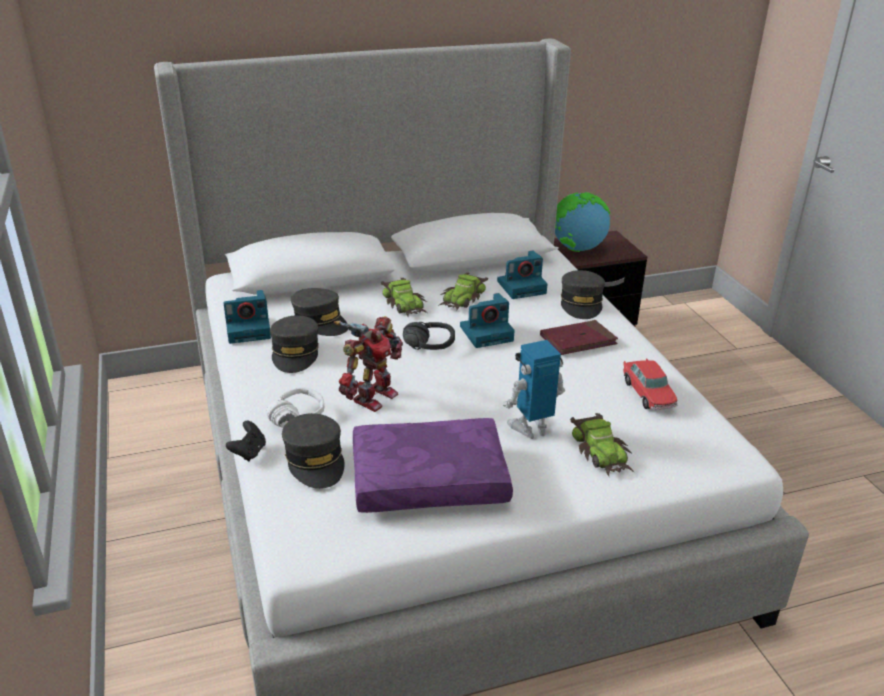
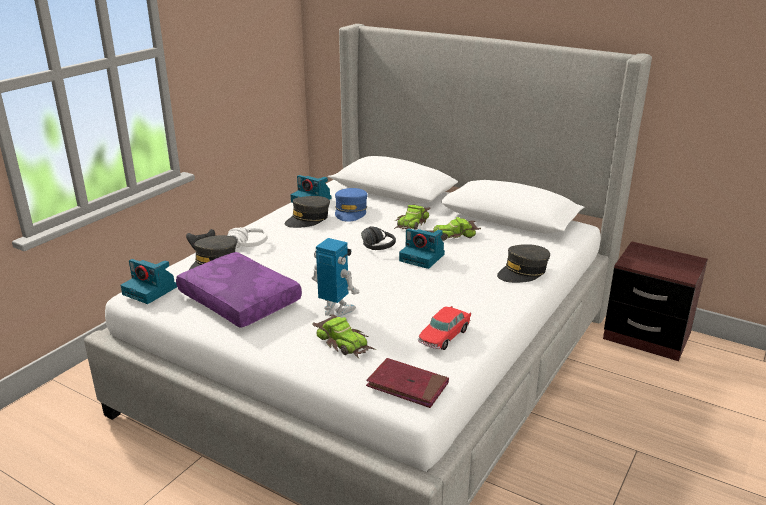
camera: 50 degrees right, 5 degrees down
grey cap [291,288,348,336] -> blue cap [335,188,368,222]
toy robot [334,316,403,412] -> none
camera [497,251,548,299] -> camera moved to [120,259,177,304]
red book [540,320,618,355] -> red book moved to [366,358,449,408]
globe [555,192,610,252] -> none
toy car [570,413,635,476] -> toy car turned 75 degrees counterclockwise [312,315,376,358]

